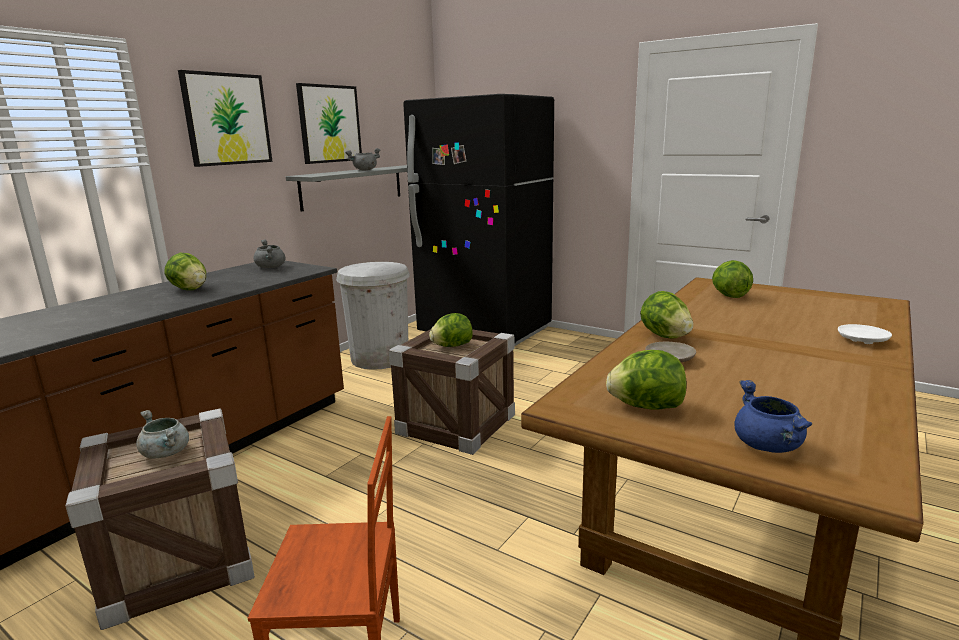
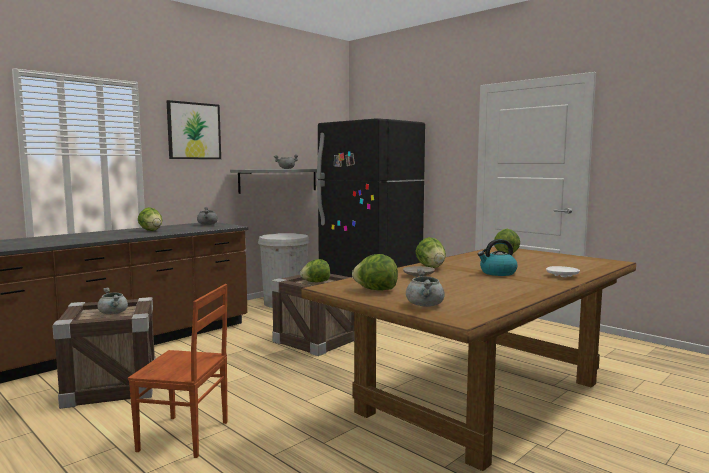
camera: 10 degrees right, 10 degrees down
picture [296,83,362,164] -> none
blue cooking pot [734,380,812,453] -> grey cooking pot [406,269,445,307]
none -> kettle [478,239,518,276]

